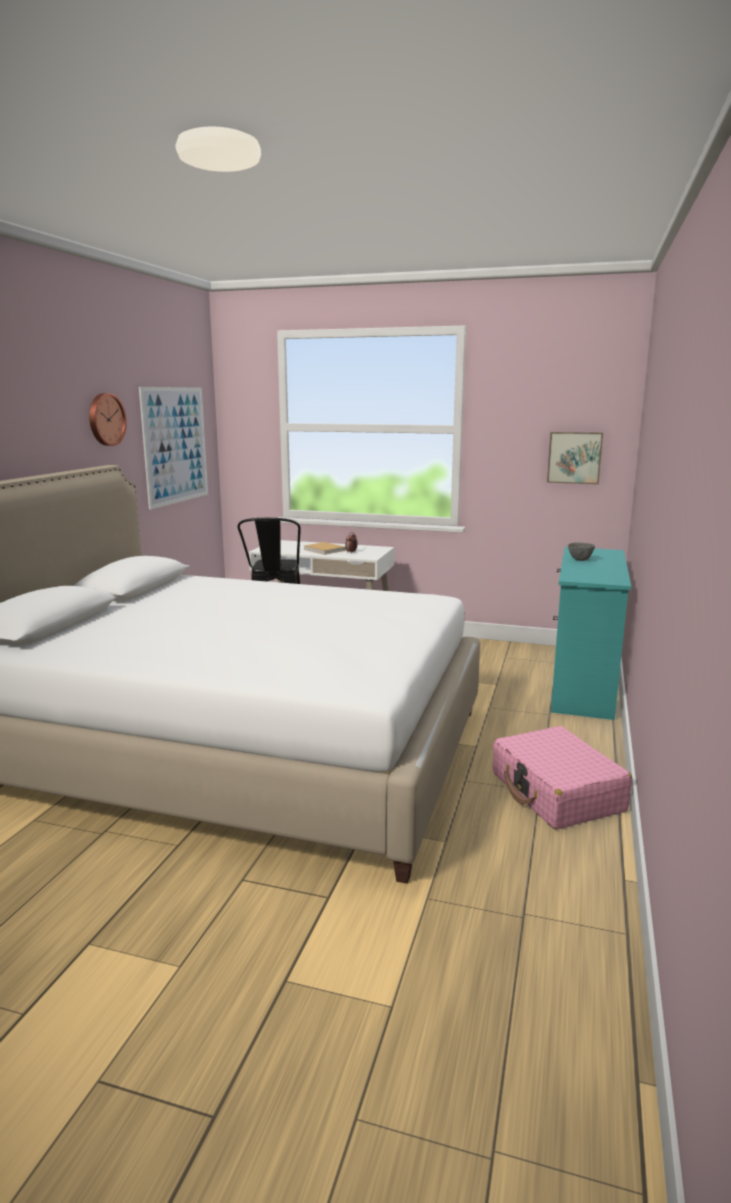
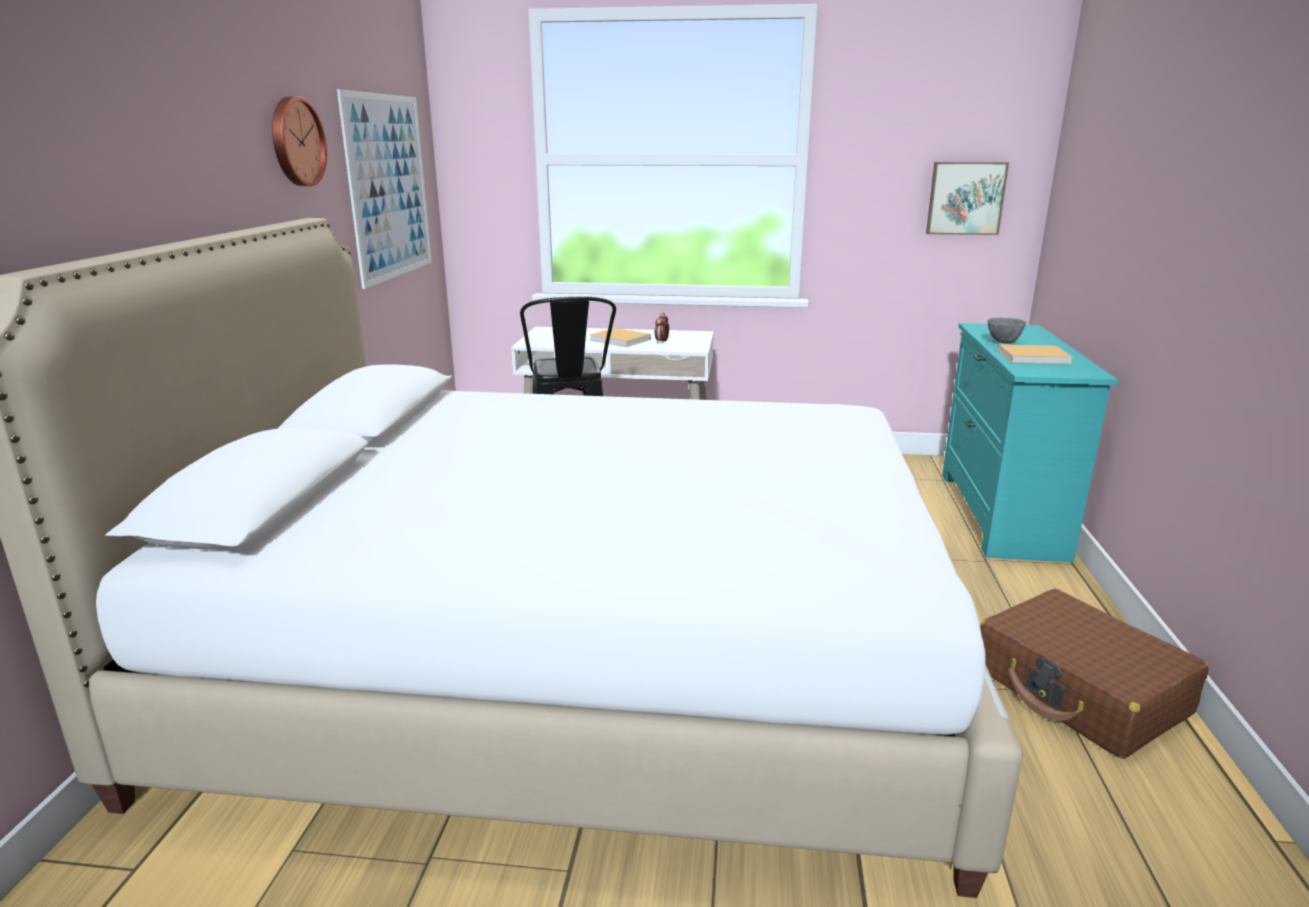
camera: 10 degrees left, 5 degrees up
pink suitcase [493,726,632,829] -> brown suitcase [980,589,1209,759]
none -> beige book [998,344,1073,364]

